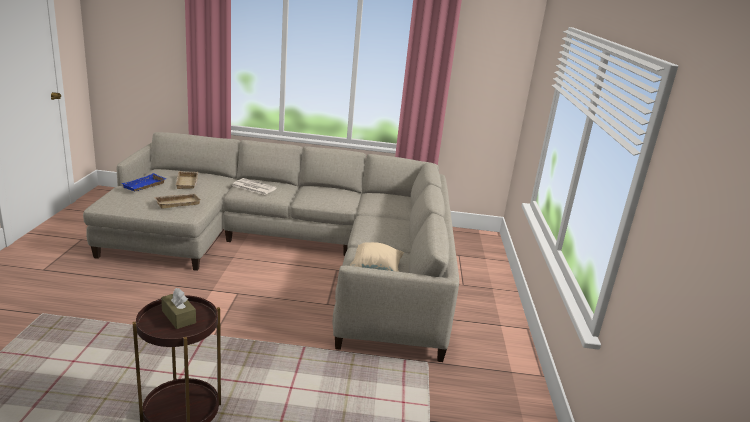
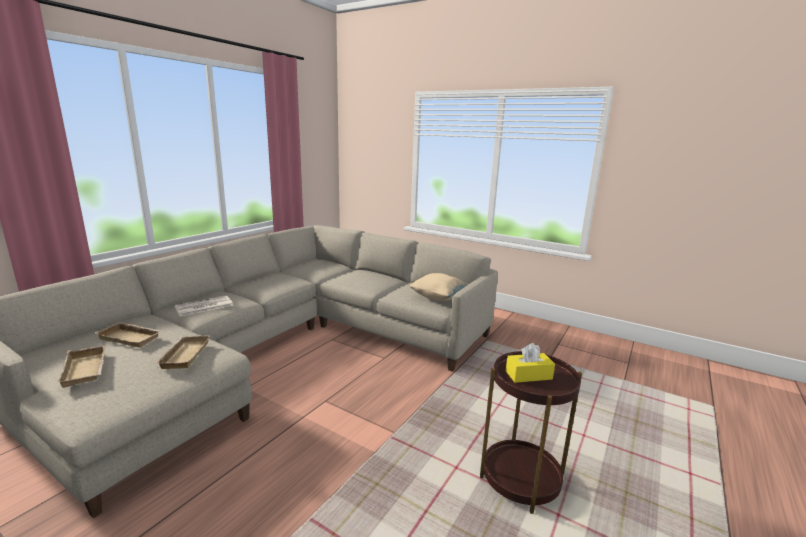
camera: 60 degrees left, 5 degrees down
blue tray [122,173,166,191] -> beige tray [57,345,106,388]
brown tissue box [161,288,196,329] -> yellow tissue box [506,343,555,383]

